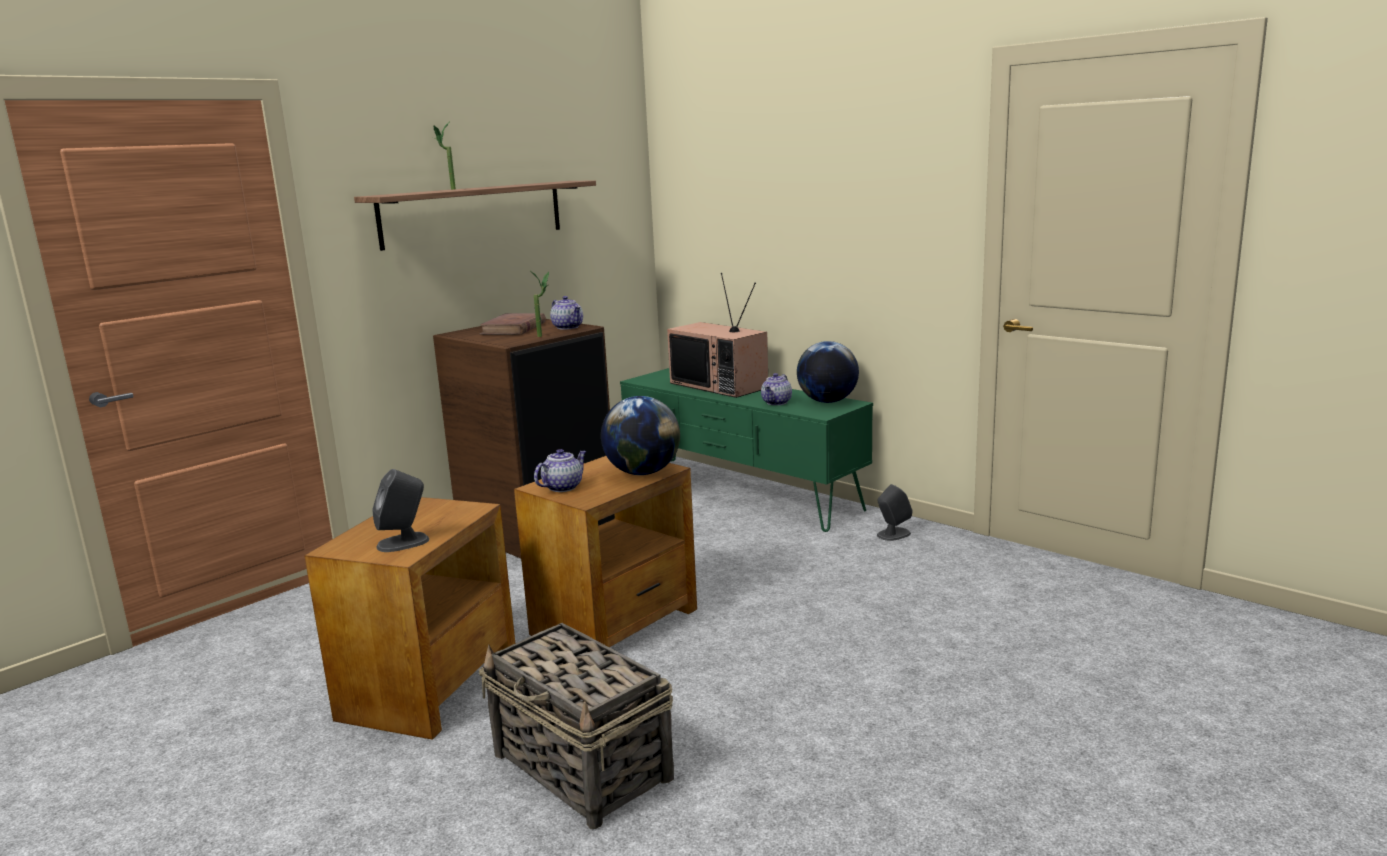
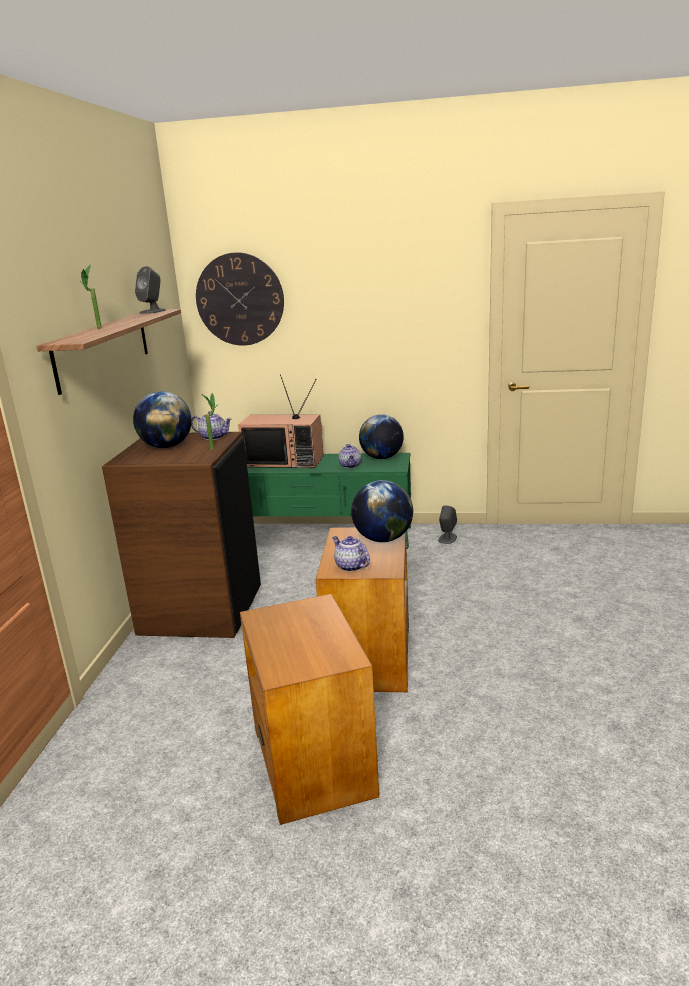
camera: 35 degrees left, 5 degrees up
grey speaker [372,469,429,552] -> grey speaker moved to [135,266,166,314]
basket [479,623,674,829] -> none
brown book [480,313,546,335] -> globe [133,391,192,448]
teapot [534,449,587,492] -> teapot turned 45 degrees counterclockwise [332,536,370,572]
none -> wall clock [196,252,284,346]

